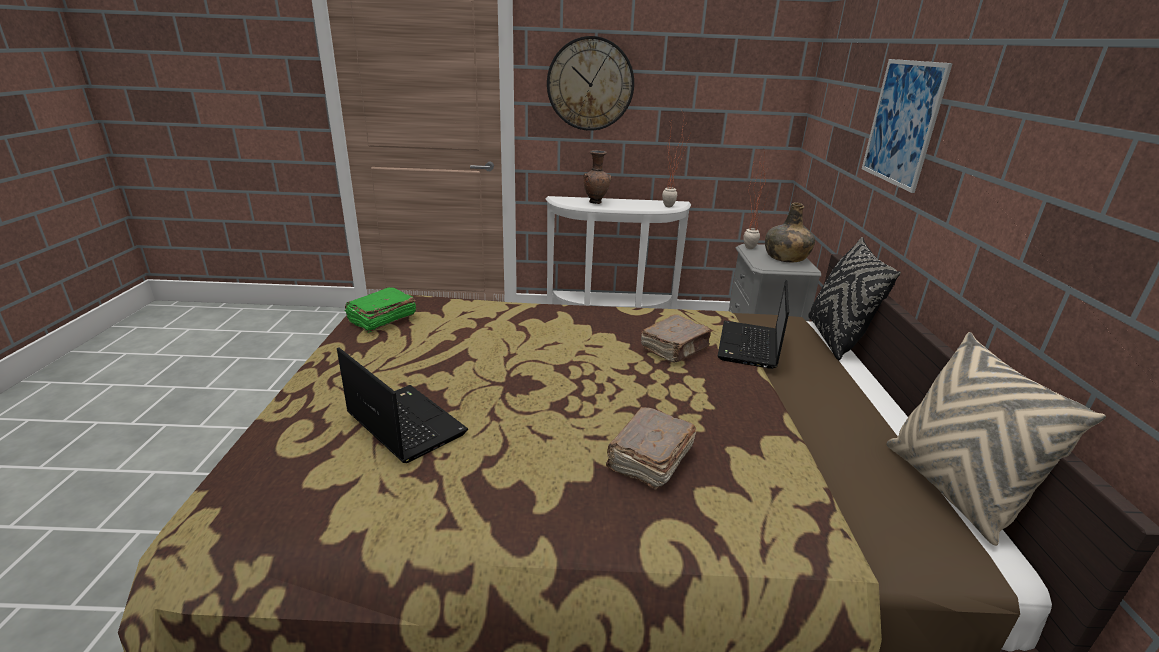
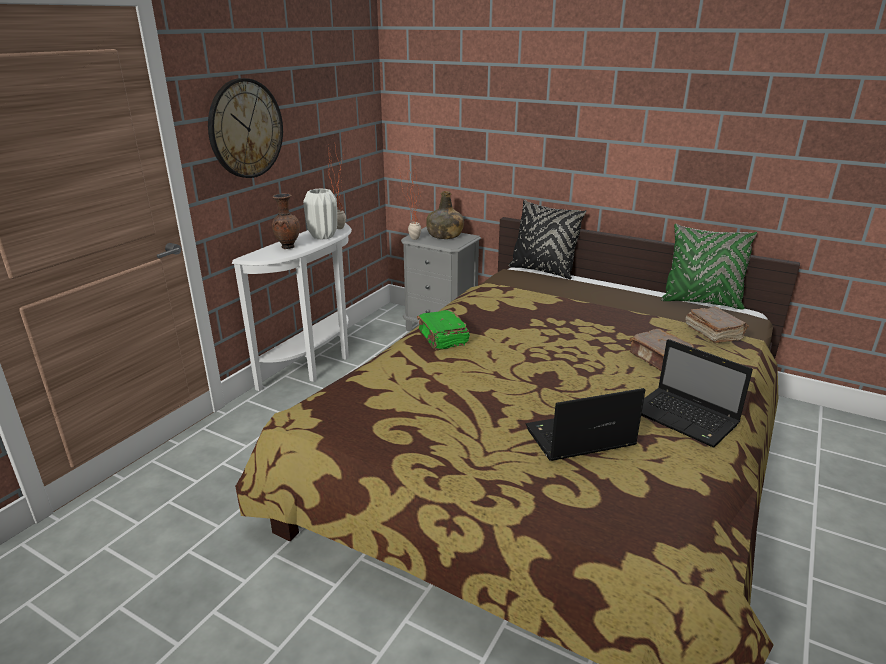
camera: 60 degrees left, 0 degrees up
green book [345,287,416,333] -> green book moved to [417,310,470,350]
brown book [641,314,711,362] -> brown book moved to [685,306,749,343]
laptop [717,280,789,369] -> laptop moved to [641,339,753,448]
picture [862,59,953,193] -> none
beige pillow [886,332,1106,546] -> green pillow [661,224,757,309]
none -> white vase [303,188,337,240]

